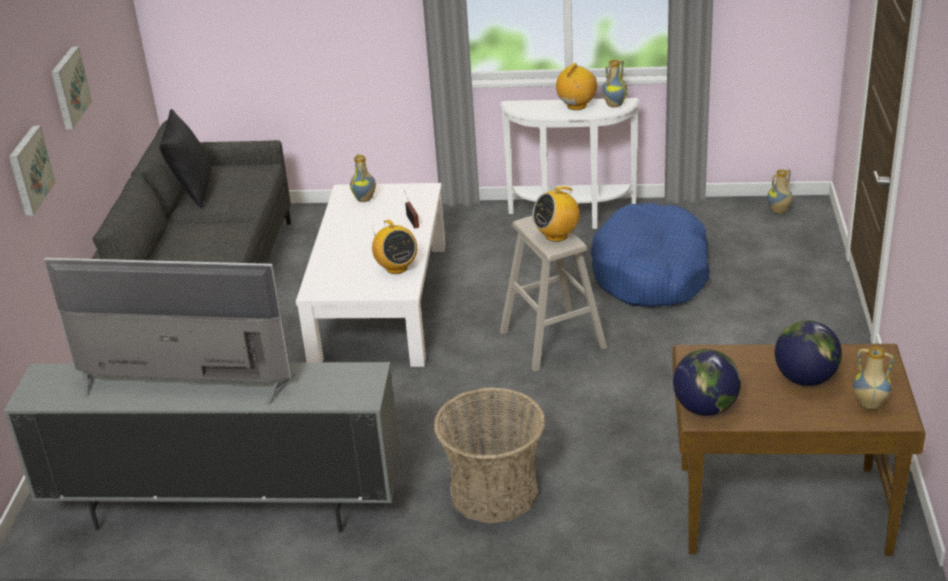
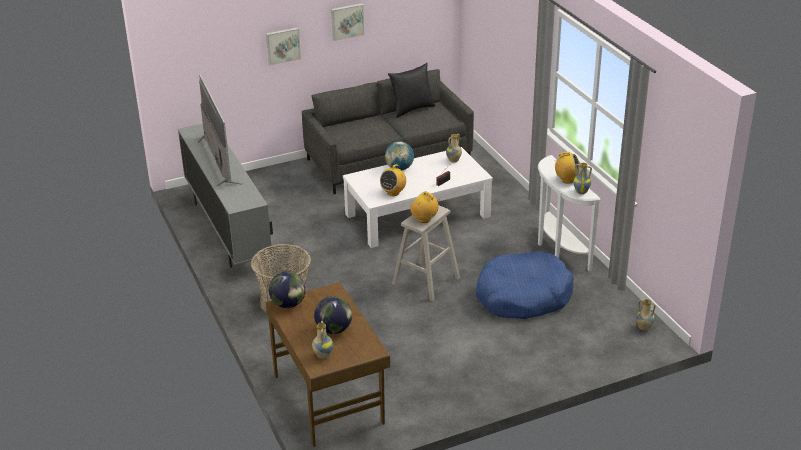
camera: 60 degrees right, 0 degrees up
none -> globe [385,141,414,170]

